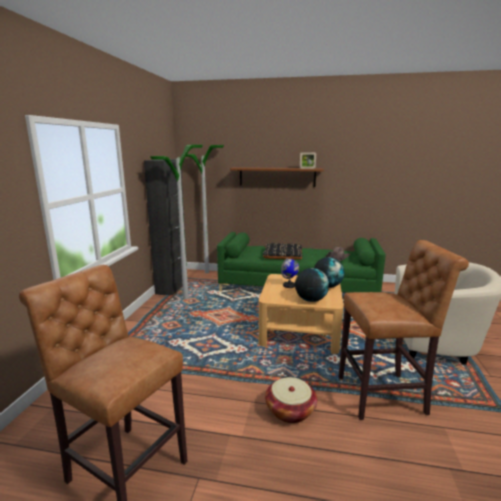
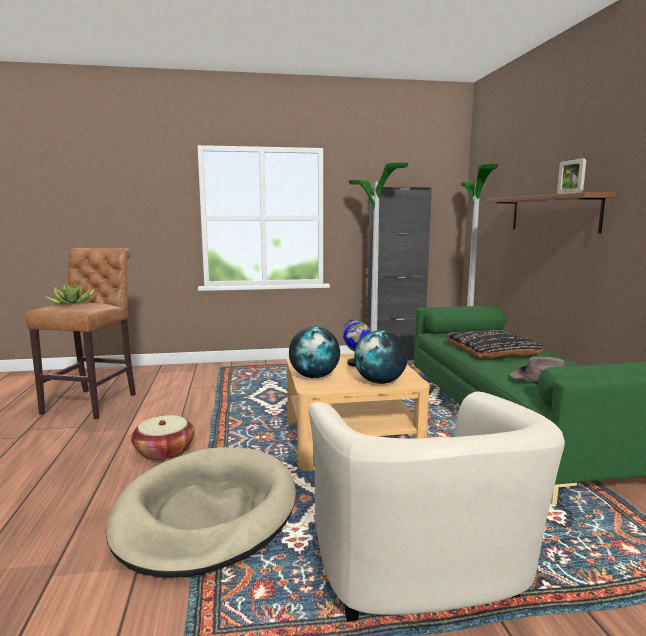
camera: 70 degrees right, 5 degrees down
brown stool [339,240,469,420] -> beige dog bed [106,447,296,578]
none -> potted plant [46,283,94,305]

